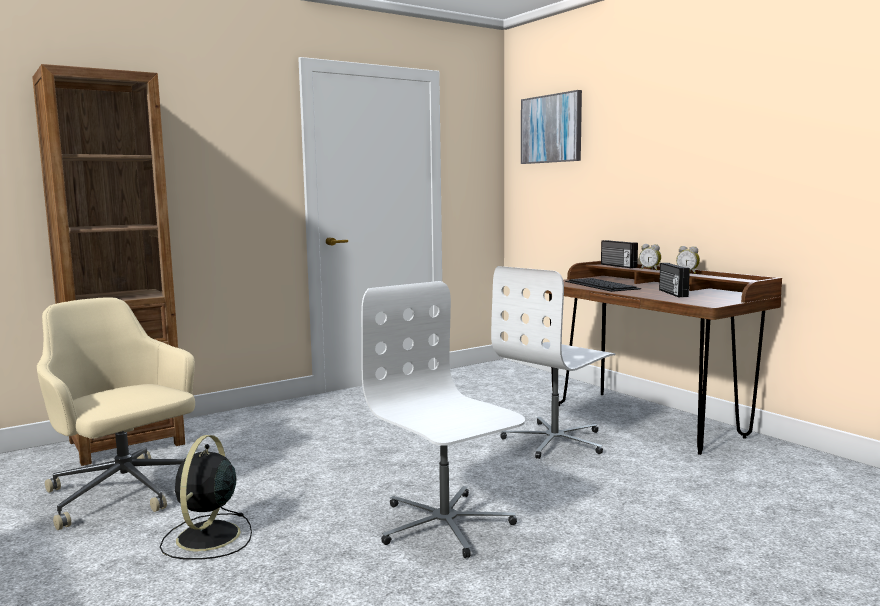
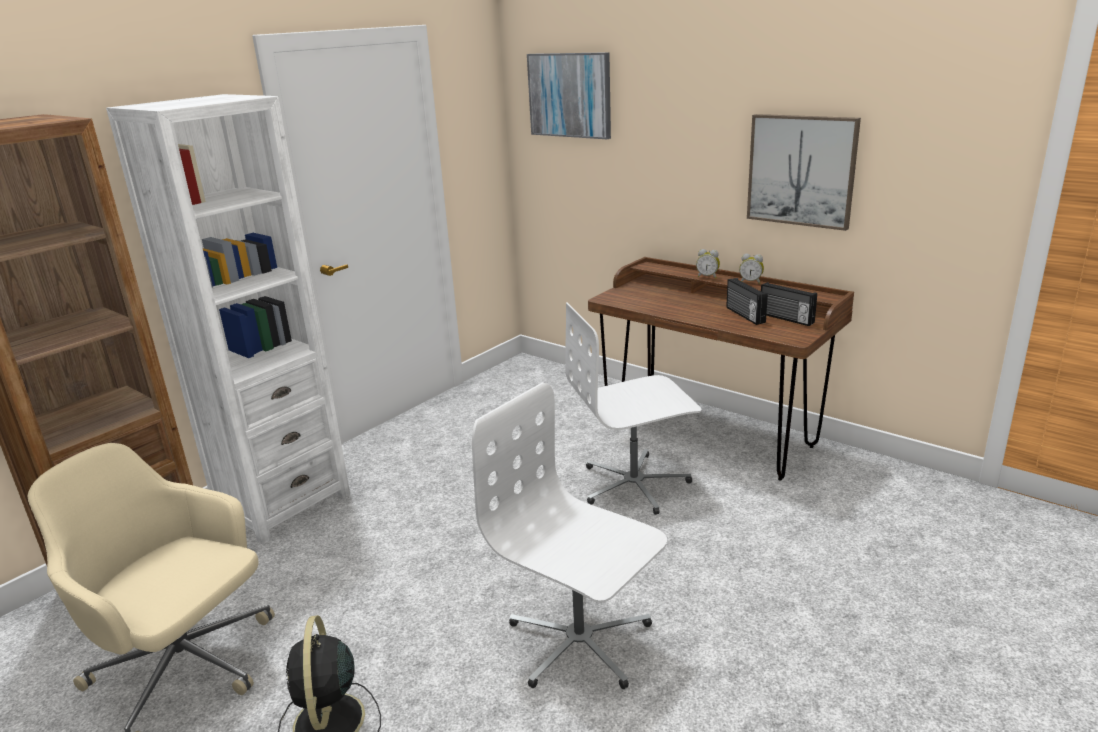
camera: 15 degrees left, 15 degrees up
white office chair [491,266,615,459] -> white office chair turned 45 degrees clockwise [565,302,702,515]
keyboard [565,278,641,292] -> none
radio [601,240,638,268] -> radio moved to [761,282,817,326]
none -> white bookcase [106,94,350,545]
none -> picture [747,114,861,231]

